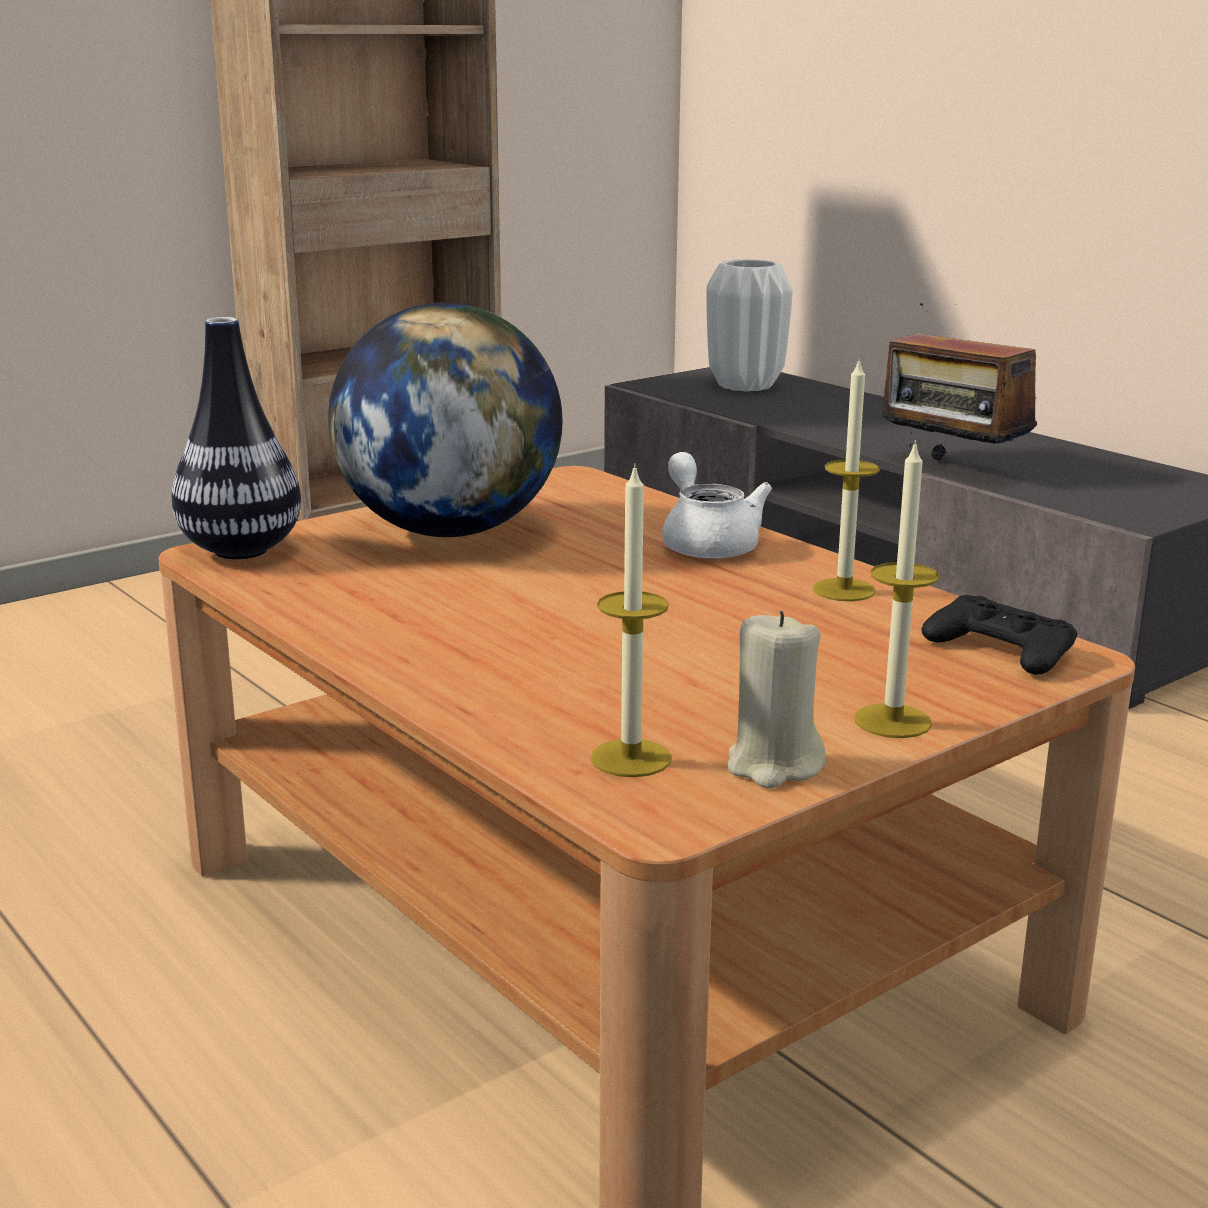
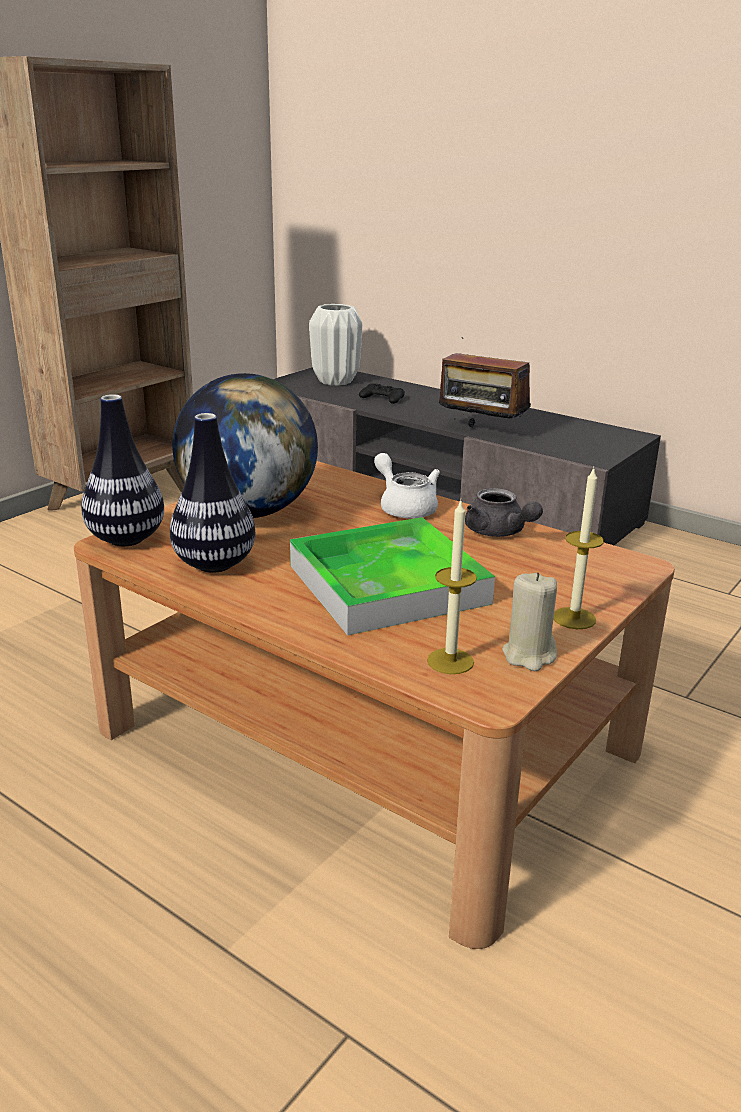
camera: 15 degrees left, 5 degrees up
candle [813,357,880,601] -> grey teapot [465,488,543,537]
black game controller [922,595,1077,675] -> black game controller moved to [359,383,405,404]
none -> vase [170,413,255,573]
none -> tray [290,517,495,636]

